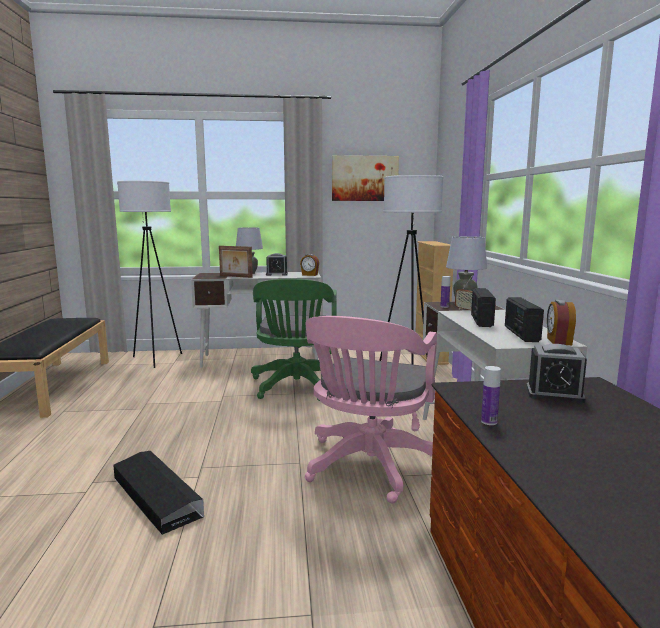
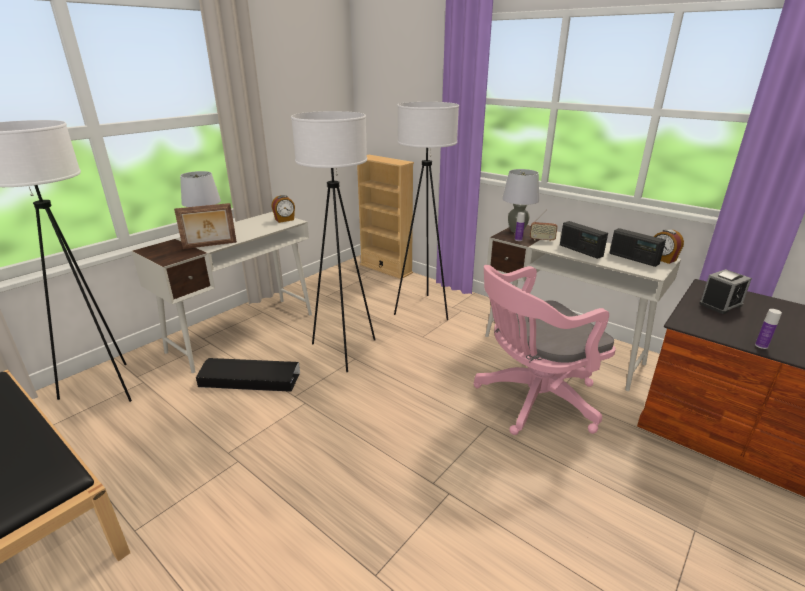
camera: 45 degrees left, 15 degrees up
black storage box [113,451,204,535] -> black storage box moved to [196,358,300,392]
green office chair [251,279,337,401] -> white floor lamp [291,111,375,372]
alarm clock [266,253,288,276] -> none
pink office chair [305,316,437,504] -> pink office chair turned 90 degrees clockwise [473,265,616,435]
picture [332,155,399,201] -> none

